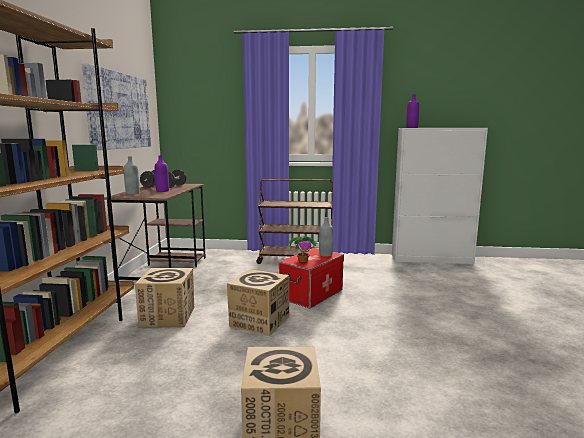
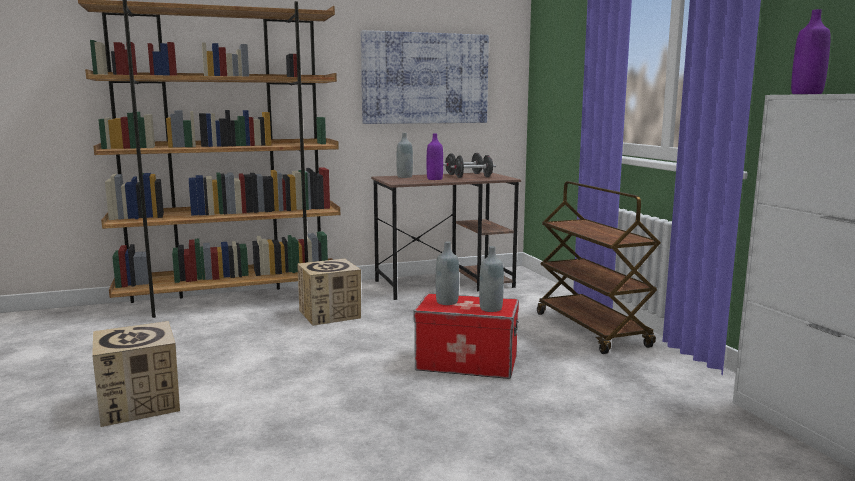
camera: 65 degrees right, 0 degrees up
cardboard box [227,269,289,336] -> none
potted plant [289,236,318,262] -> grey bottle [436,241,459,305]

